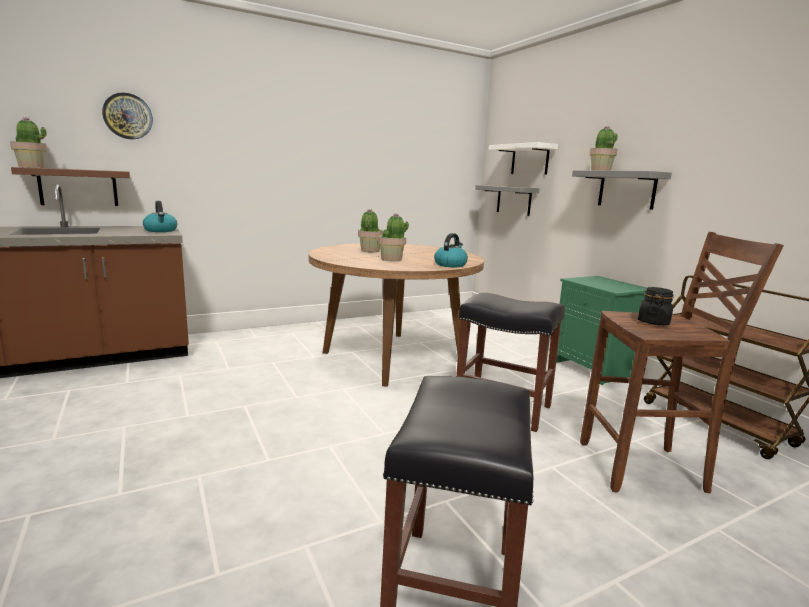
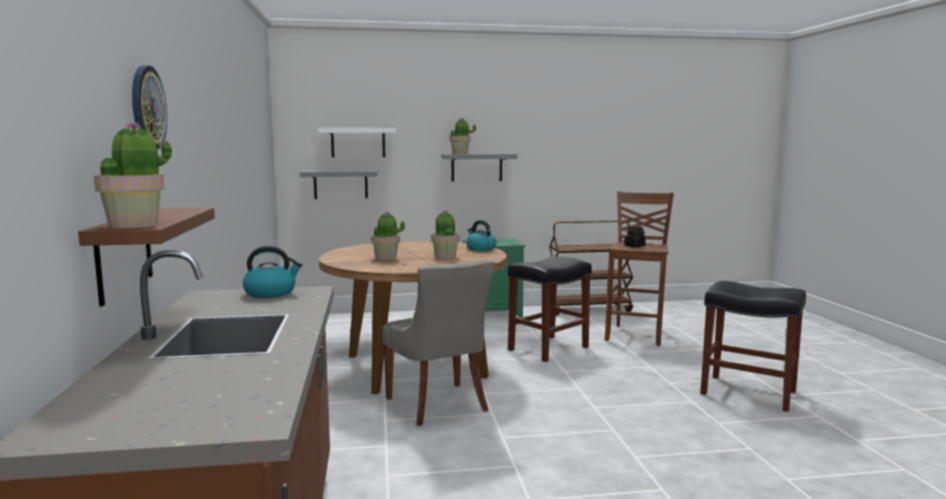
camera: 70 degrees left, 5 degrees down
none -> grey chair [382,260,495,426]

